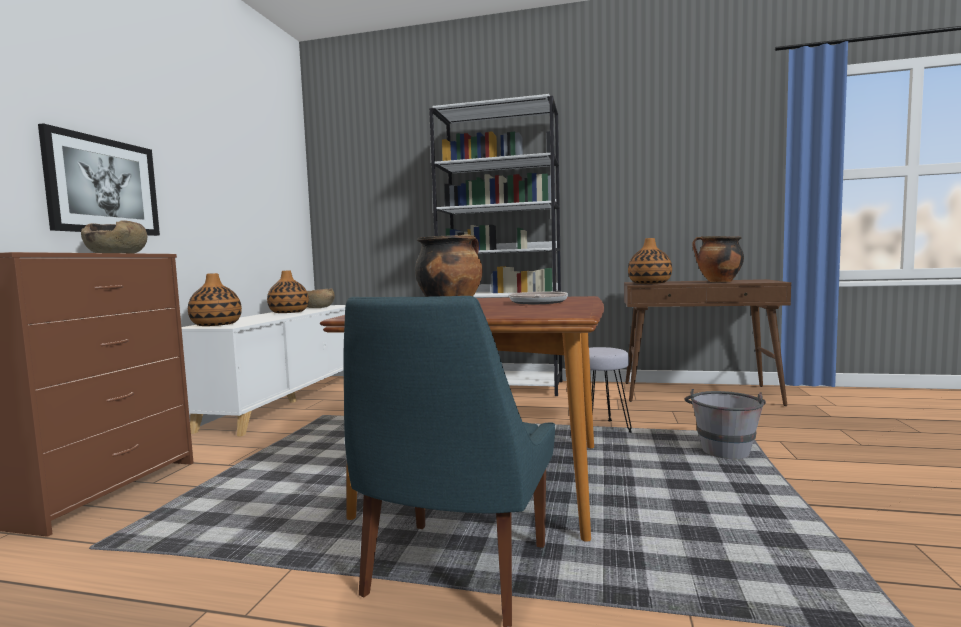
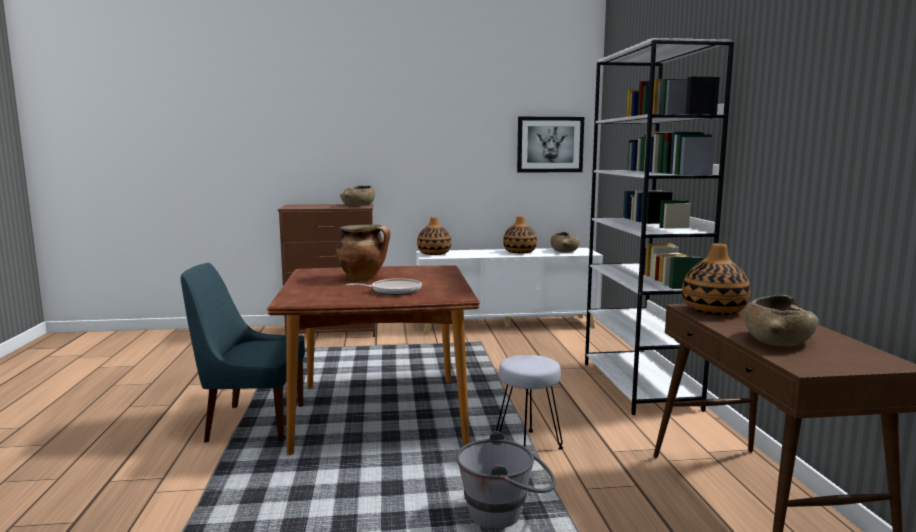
camera: 70 degrees right, 5 degrees up
picture [38,123,160,236] -> picture moved to [517,117,584,173]
cooking pot [692,236,744,282] -> brown bowl [745,295,819,346]

